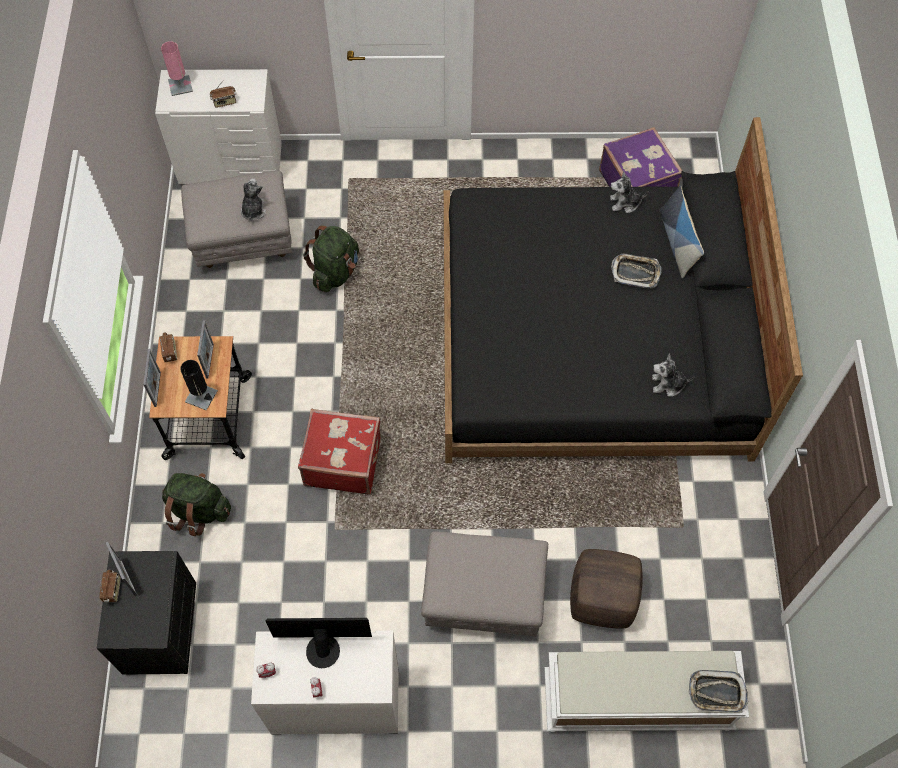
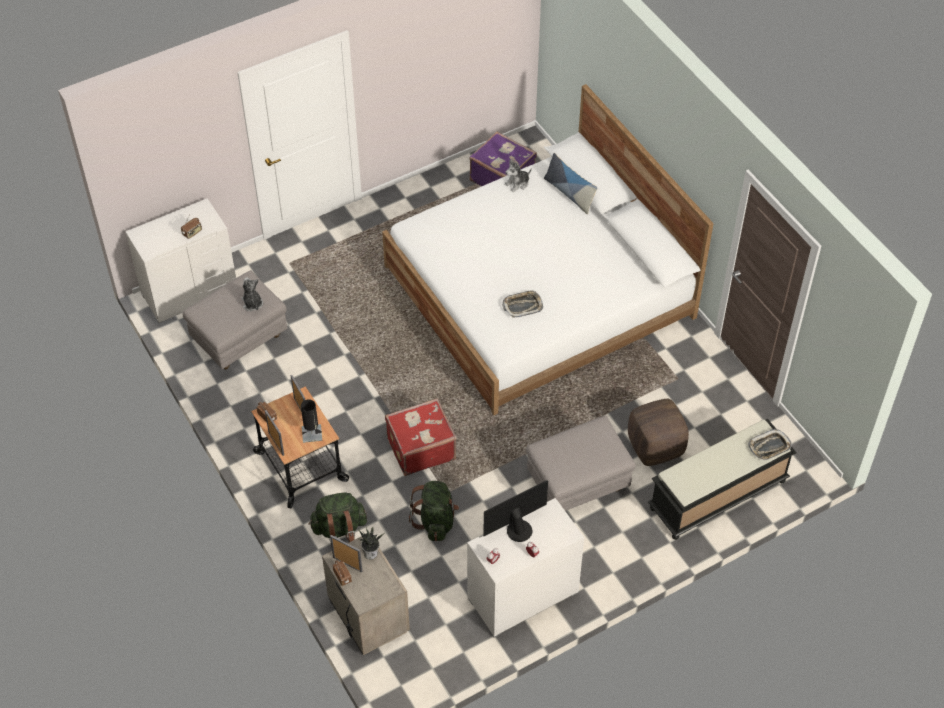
camera: 30 degrees left, 10 degrees down
black nightstand [97,551,196,675] -> beige nightstand [322,532,410,655]
pink table lamp [161,41,193,96] -> none
green backpack [303,225,359,292] -> green backpack moved to [409,481,459,541]
black bed [444,117,803,463] -> white bed [382,84,714,415]
white bench [544,651,749,732] -> black bench [648,419,797,540]
tray [611,254,661,289] -> tray moved to [502,290,543,318]
plush toy [652,354,694,397] -> none
none -> potted plant [358,527,383,559]

